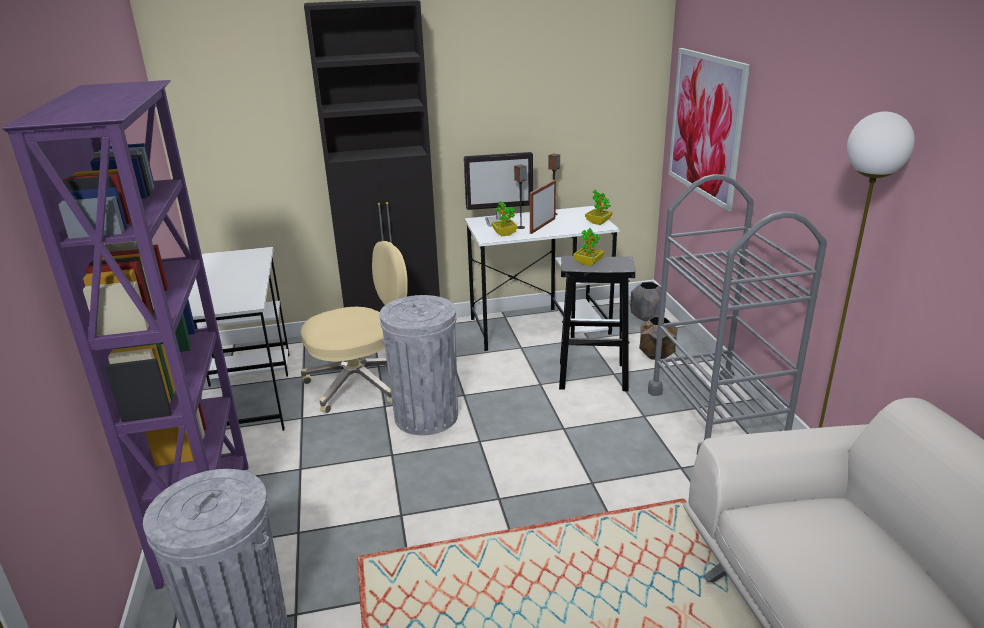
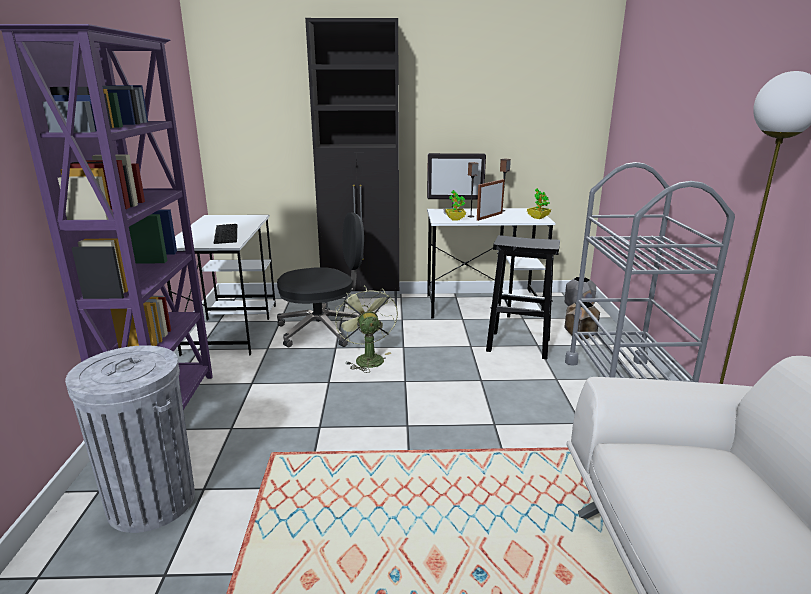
camera: 10 degrees right, 5 degrees down
beige office chair [301,241,408,413] -> black office chair [277,212,364,348]
grey trash can [379,295,458,435] -> green fan [335,286,398,373]
potted plant [573,228,604,266] -> none
picture [669,48,750,211] -> none
none -> keyboard [214,224,237,244]

